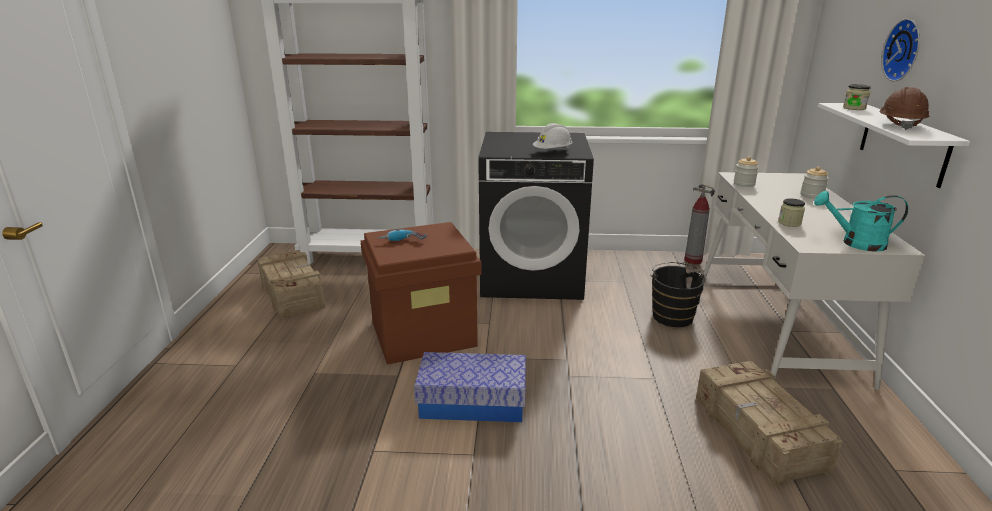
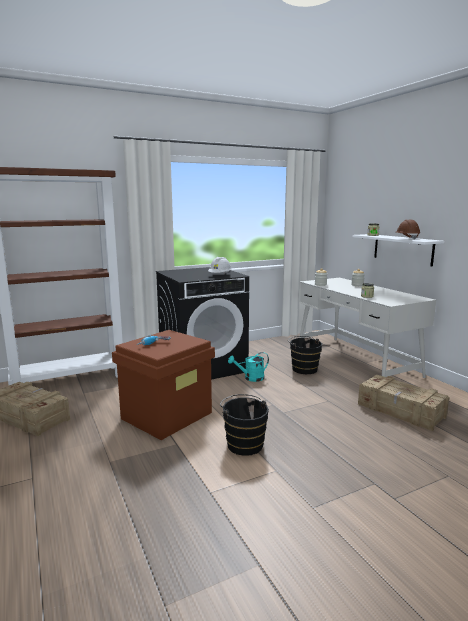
camera: 30 degrees left, 10 degrees down
storage box [414,352,526,422] -> black bucket [220,394,269,456]
fire extinguisher [684,184,715,264] -> none
turquoise watering can [814,191,908,252] -> turquoise watering can moved to [228,352,269,382]
wall clock [882,19,920,82] -> none

